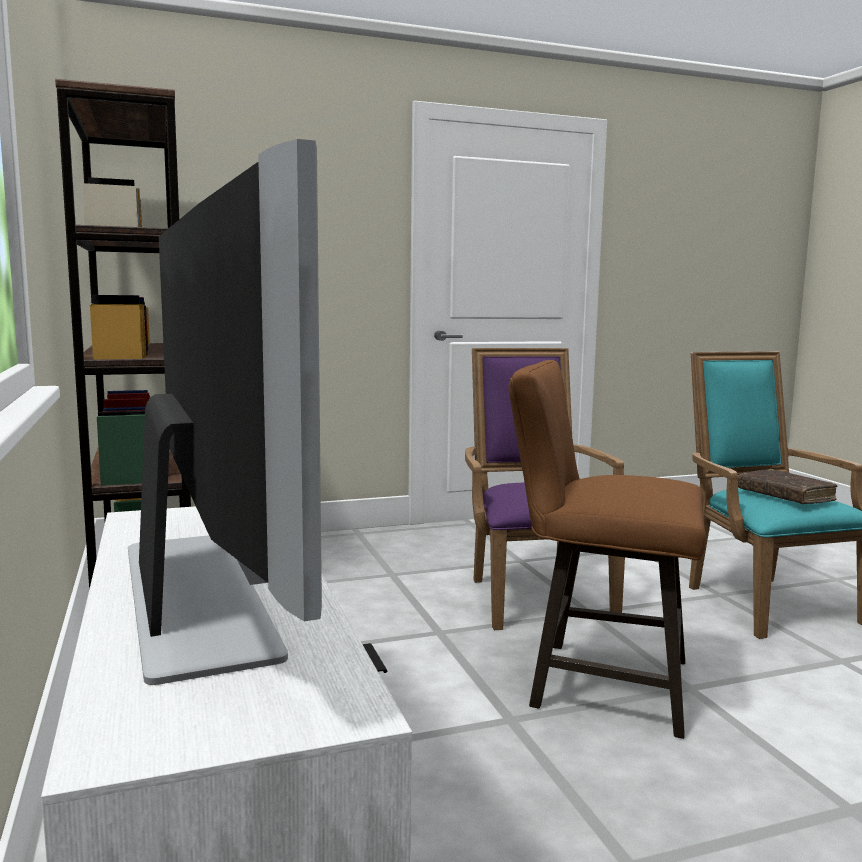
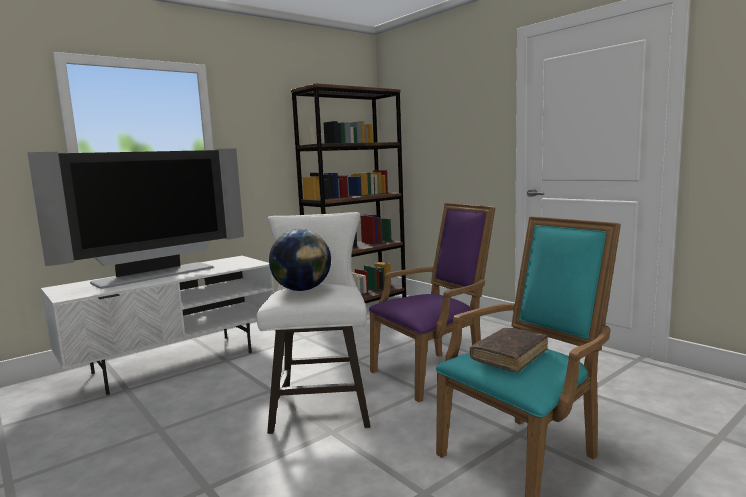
camera: 70 degrees right, 0 degrees up
brown stool [509,360,706,739] -> white stool [257,212,370,434]
none -> globe [269,229,331,291]

